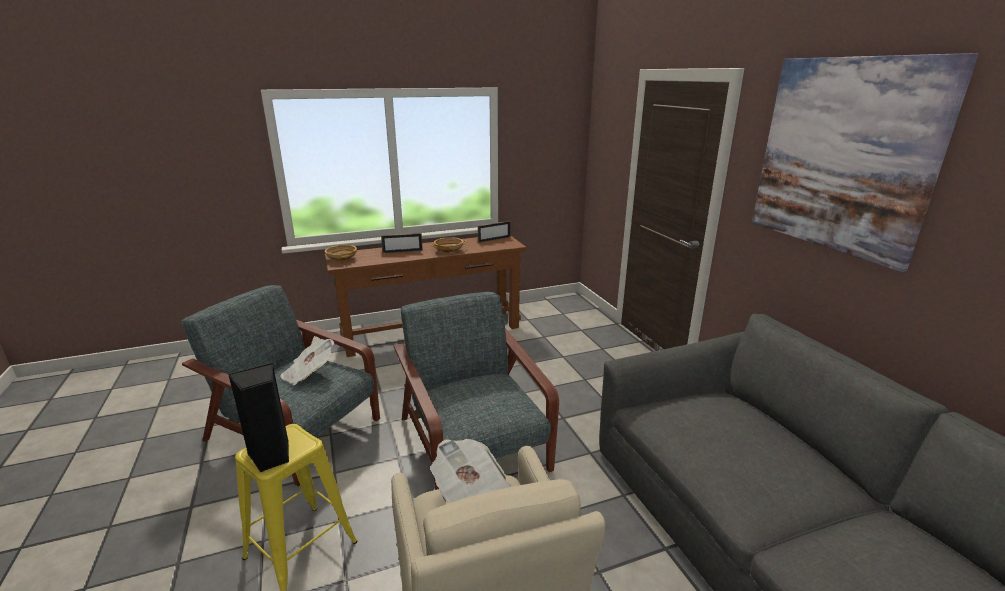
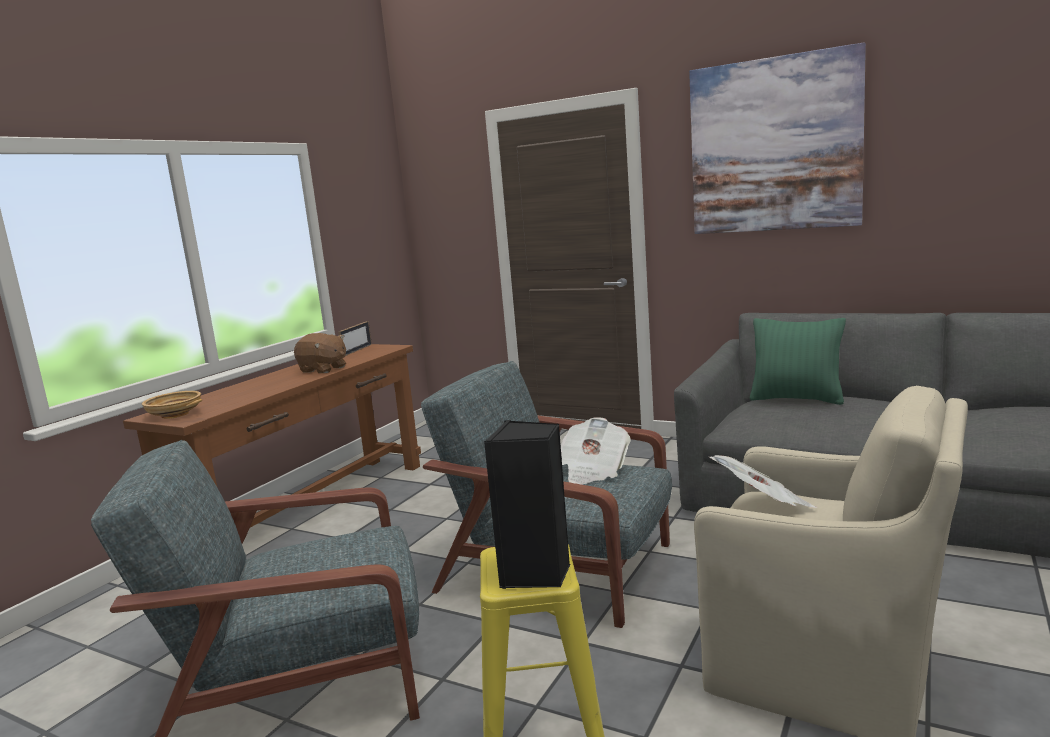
camera: 40 degrees left, 10 degrees down
newspaper [280,339,334,385] -> newspaper moved to [561,417,631,485]
picture frame [381,233,423,254] -> none
beige bowl [431,237,466,253] -> brown plush toy [294,333,346,373]
none -> green pillow [750,318,846,405]

